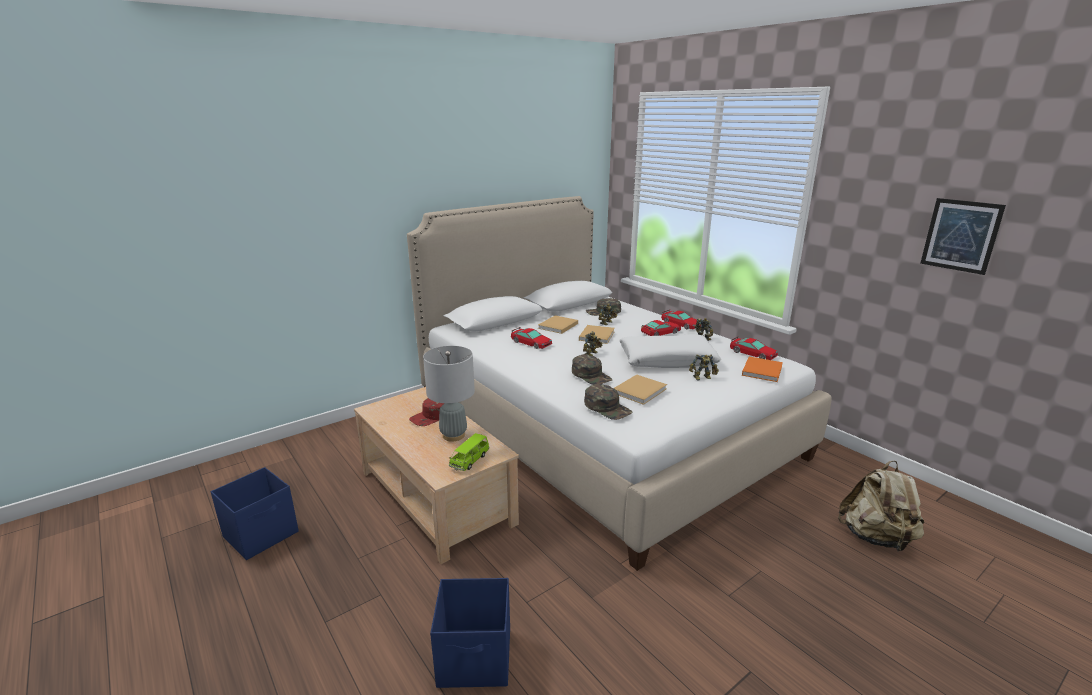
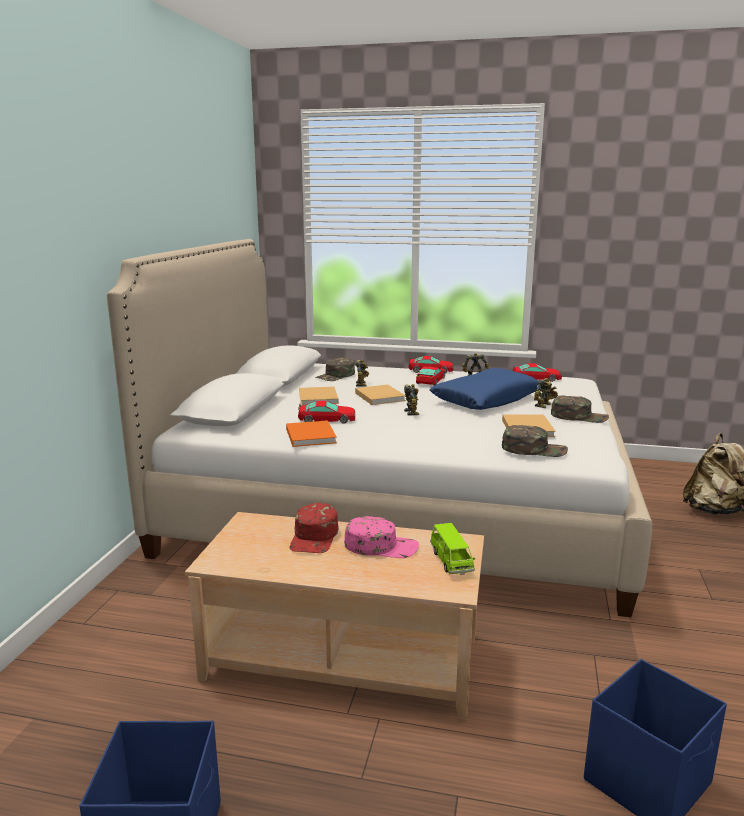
camera: 40 degrees left, 5 degrees down
grey table lamp [423,346,475,442] -> pink cap [344,516,419,558]
green cap [572,354,612,385] -> green cap moved to [551,395,609,423]
white pillow [619,334,721,368] -> blue pillow [429,368,539,410]
orange book [742,357,783,382] -> orange book moved to [286,420,337,447]
picture [920,198,1006,275] -> none

